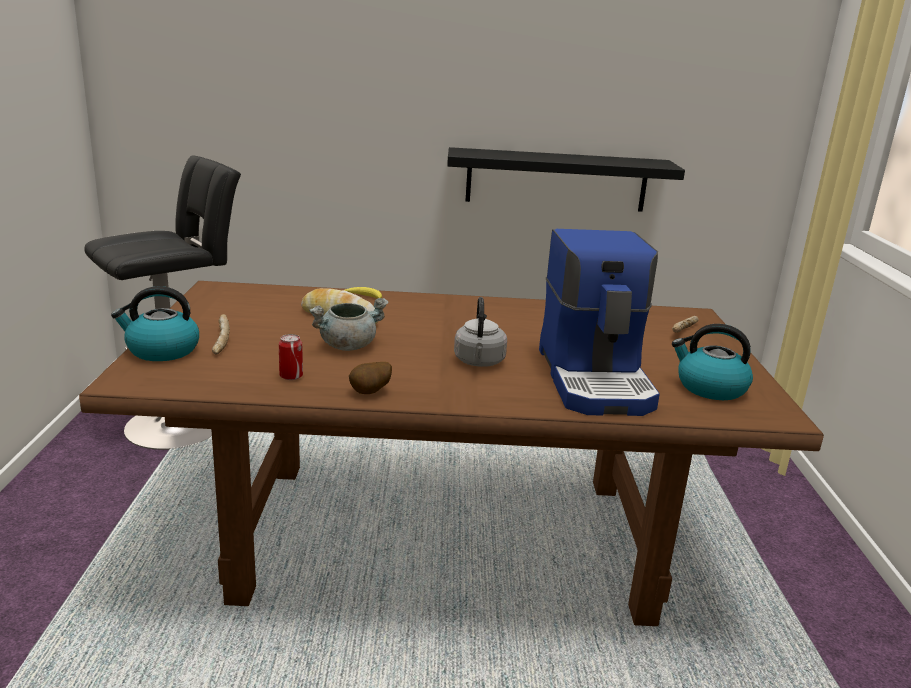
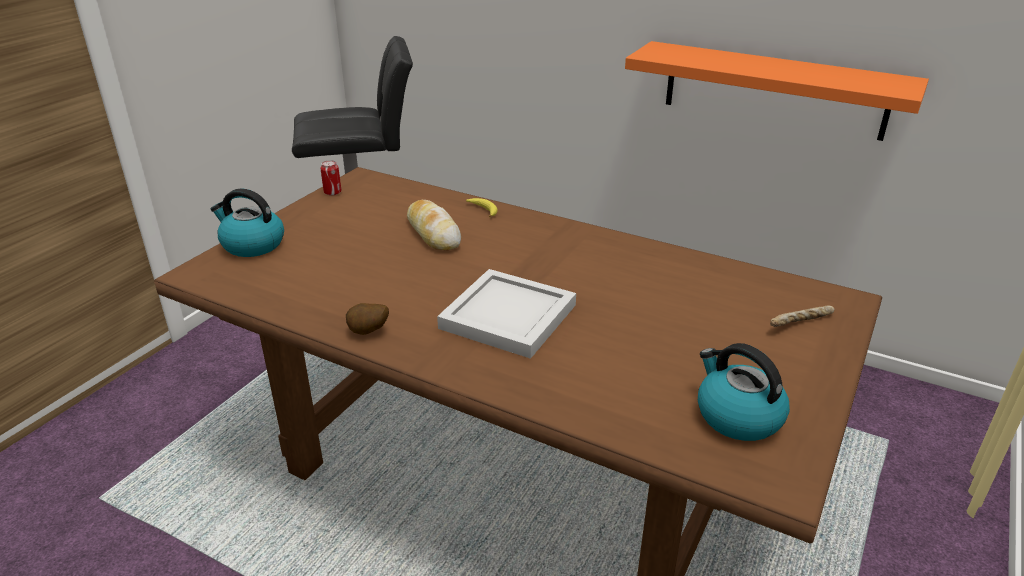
camera: 30 degrees right, 10 degrees up
bread [212,314,230,355] -> none
can [279,334,303,380] -> can moved to [321,160,341,196]
grey cooking pot [309,298,388,351] -> none
black shelf [447,147,685,212] -> orange shelf [625,41,929,141]
grey kettle [454,297,507,367] -> white tray [437,269,576,359]
coffee machine [539,229,660,416] -> none

